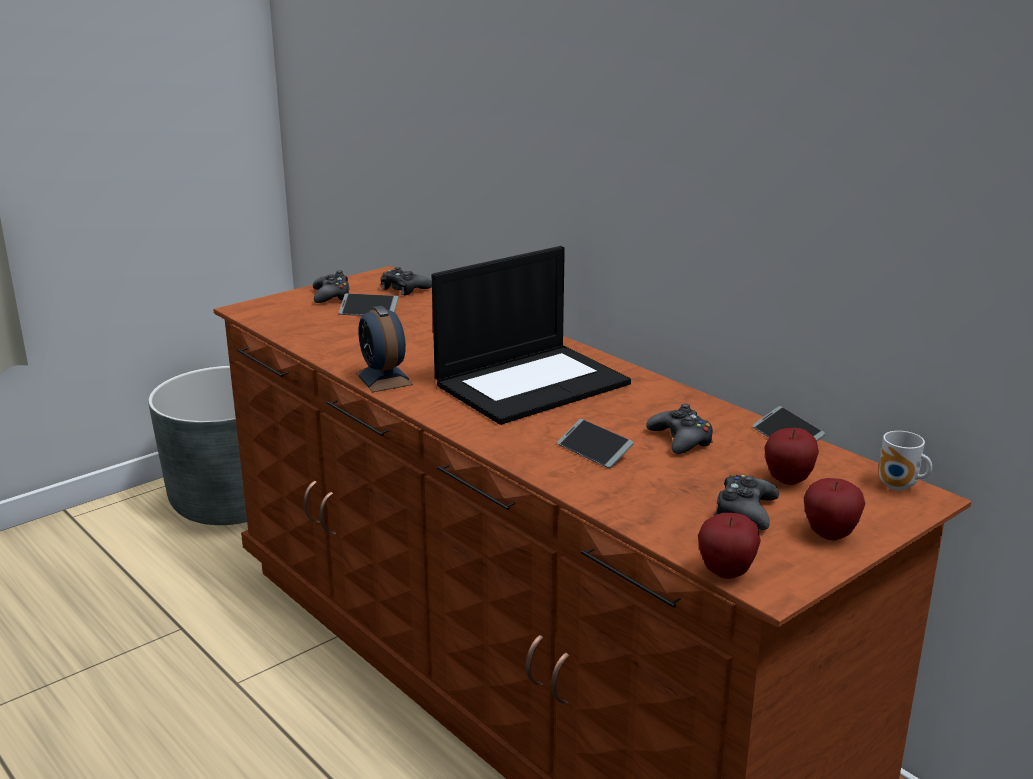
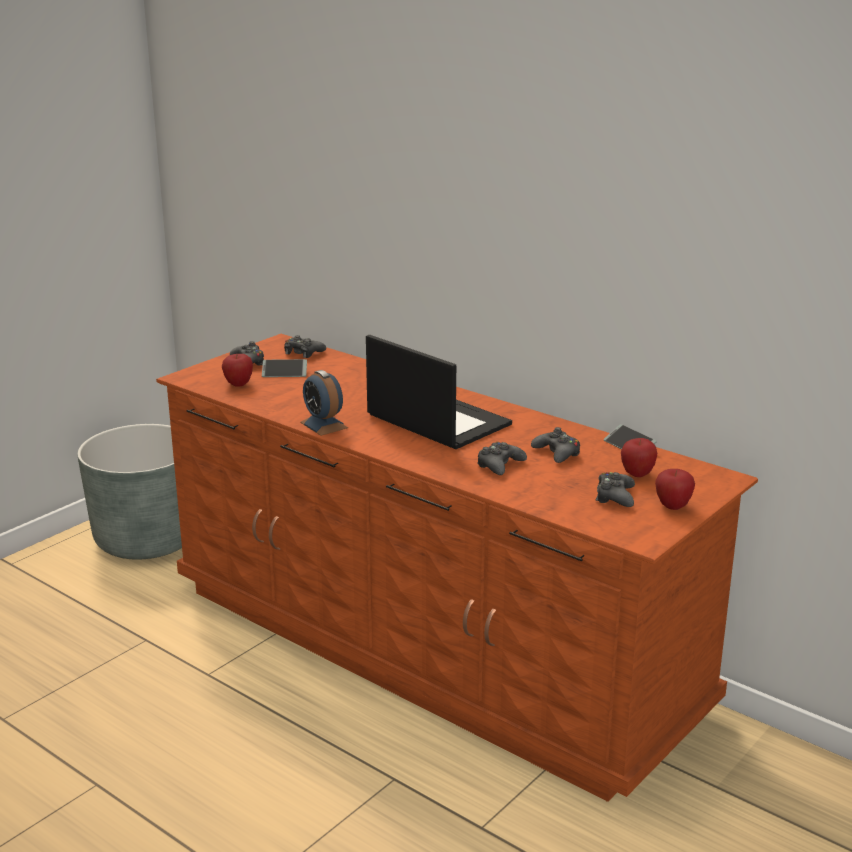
camera: 10 degrees left, 0 degrees up
laptop [432,246,631,425] -> laptop turned 90 degrees counterclockwise [366,335,512,449]
phone [557,419,634,468] -> black game controller [477,442,527,475]
apple [698,513,761,579] -> apple moved to [222,354,253,387]
mug [879,431,932,490] -> none

